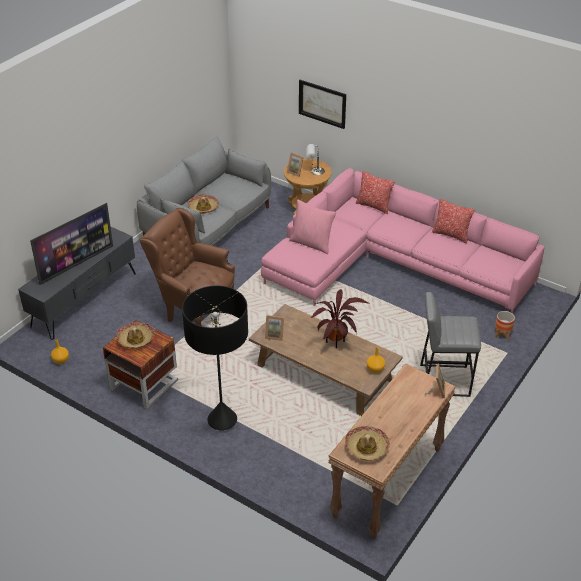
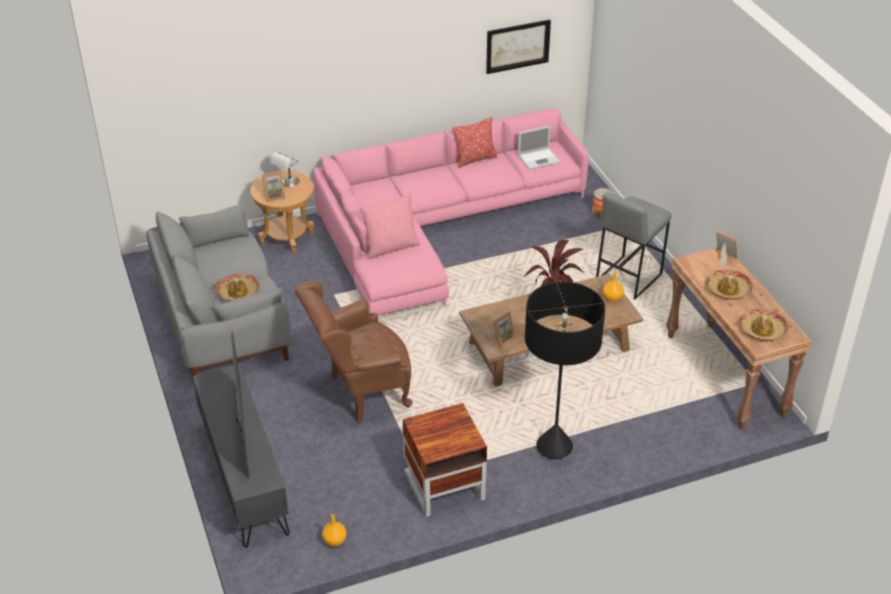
camera: 55 degrees left, 0 degrees up
hat [116,322,154,349] -> hat moved to [706,269,753,300]
picture [299,80,346,129] -> picture moved to [486,20,551,74]
pillow [355,171,395,214] -> none
none -> laptop [518,126,560,170]

